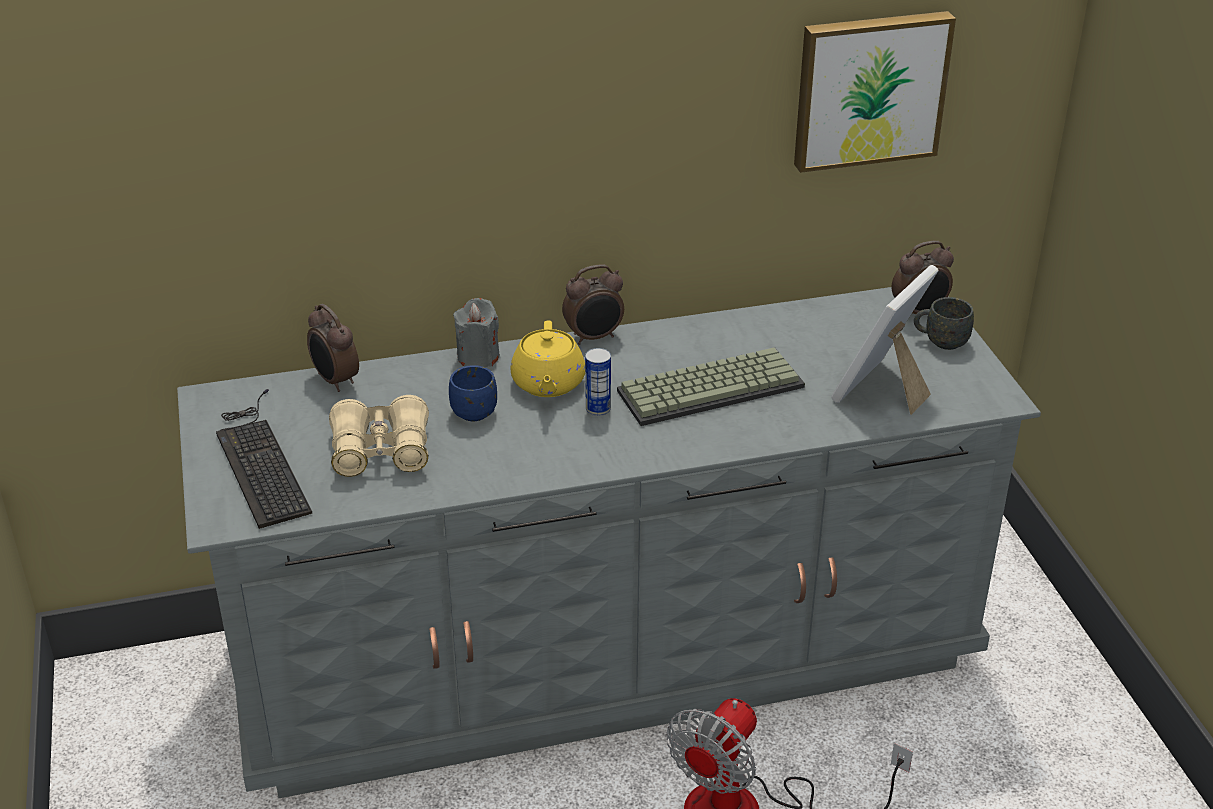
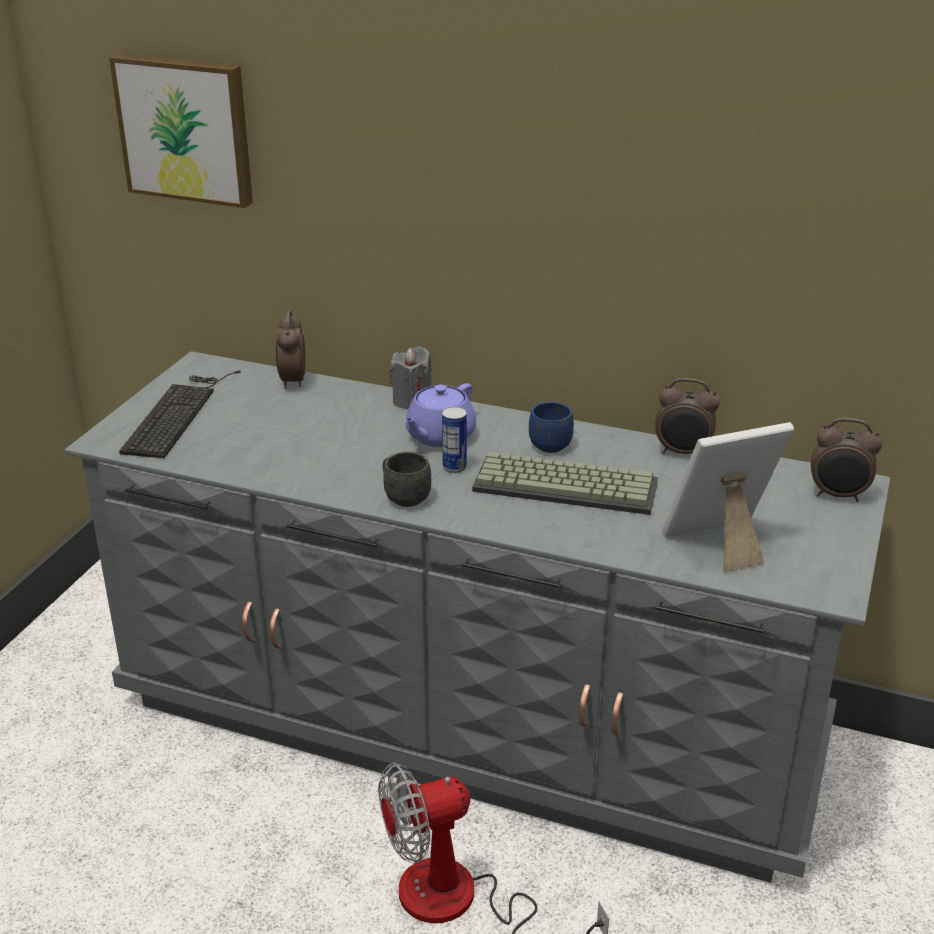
camera: 35 degrees right, 5 degrees down
beige binoculars [329,395,429,477] -> none
blue mug [449,365,497,421] -> blue mug moved to [529,402,574,453]
yellow teapot [511,320,585,397] -> purple teapot [404,383,476,447]
alarm clock [562,264,624,345] -> alarm clock moved to [655,378,720,454]
picture [794,11,956,173] -> picture moved to [109,54,253,208]
grey mug [914,297,974,350] -> grey mug moved to [383,452,431,507]

